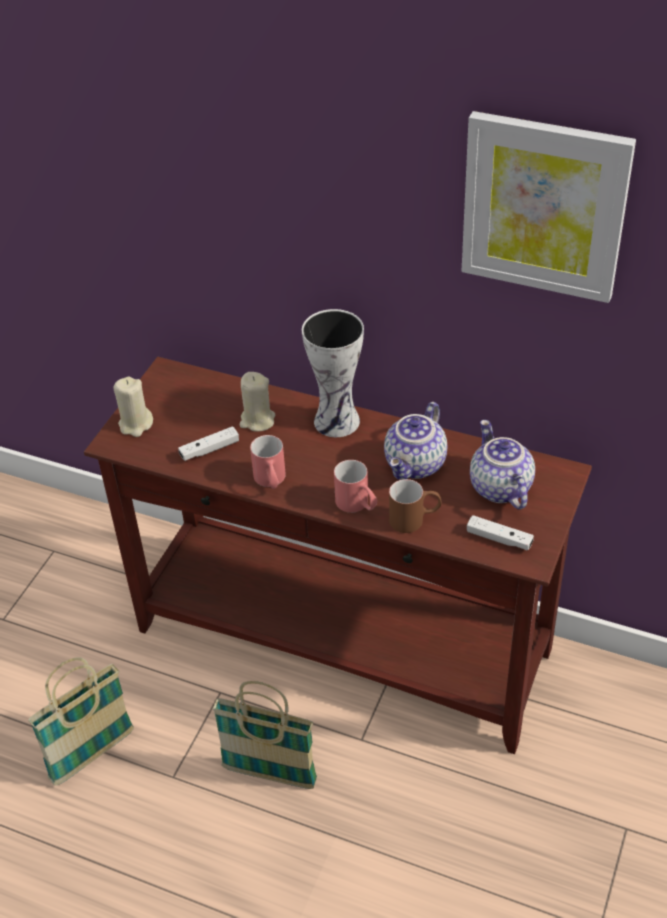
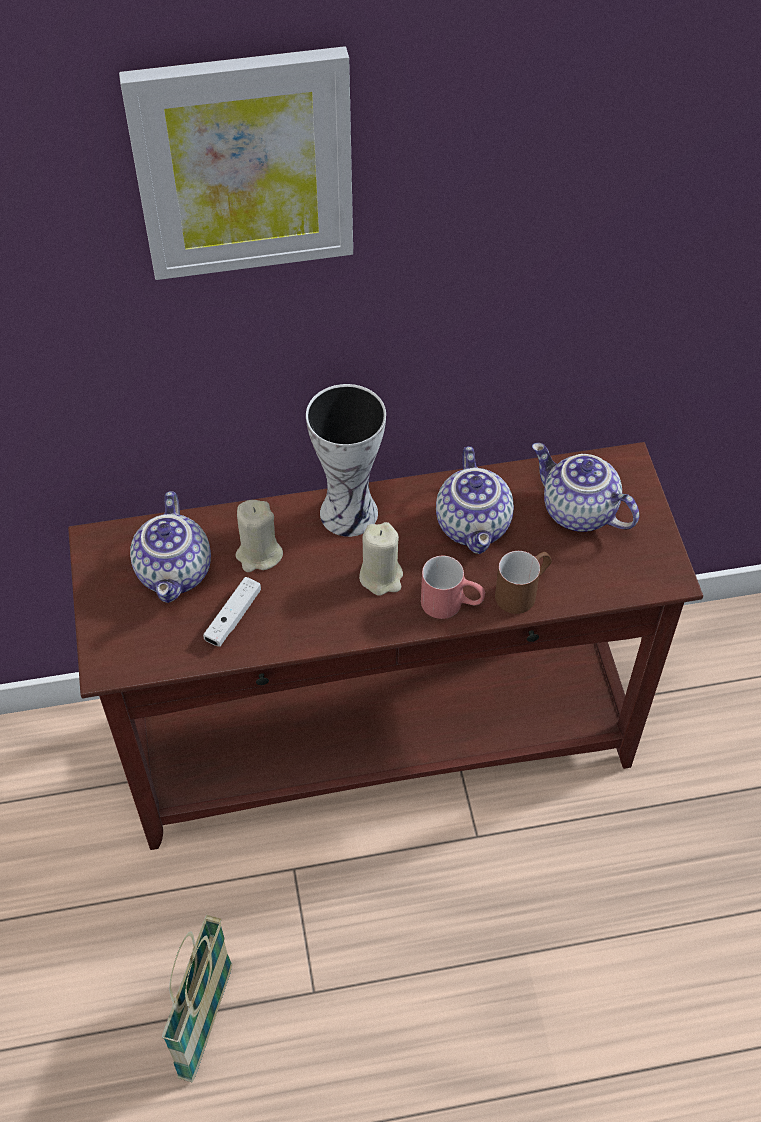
camera: 35 degrees left, 10 degrees up
beige candle [114,376,153,437] -> beige candle moved to [359,522,403,595]
basket [213,681,317,789] -> none
red mug [250,435,286,489] -> none
picture [462,111,636,303] -> picture moved to [119,46,353,280]
white game controller [467,515,534,551] -> none
none -> teapot [130,491,211,603]

